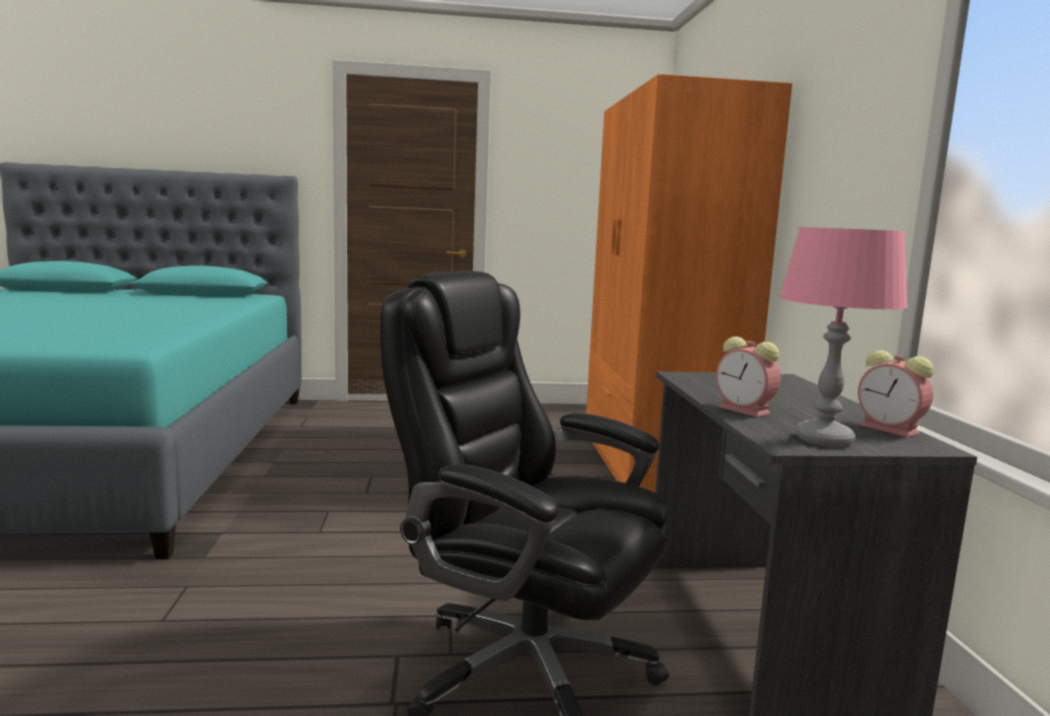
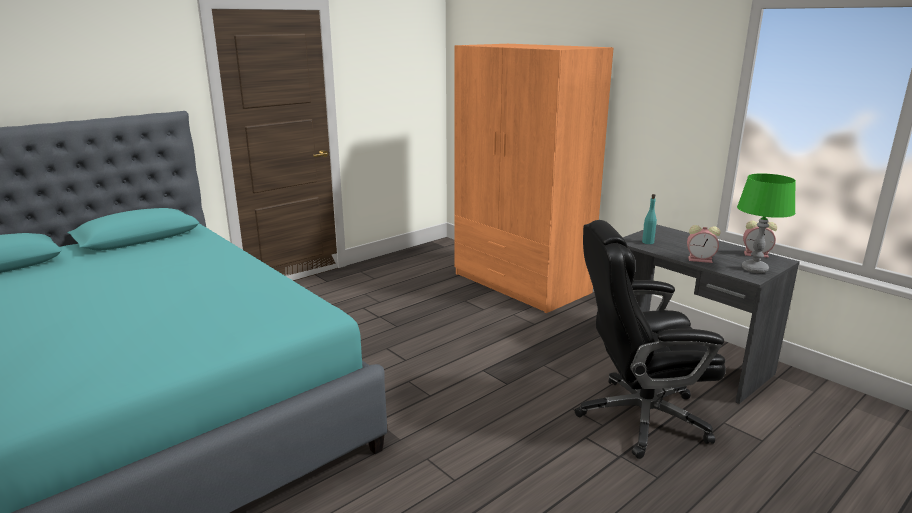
camera: 35 degrees left, 10 degrees up
pink table lamp [779,227,908,447] -> green table lamp [737,173,796,273]
none -> turquoise bottle [642,194,657,244]

